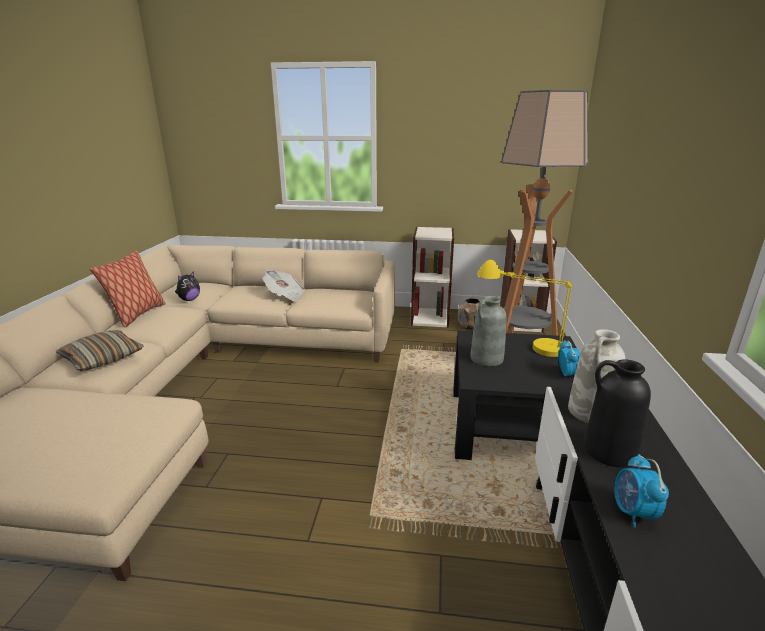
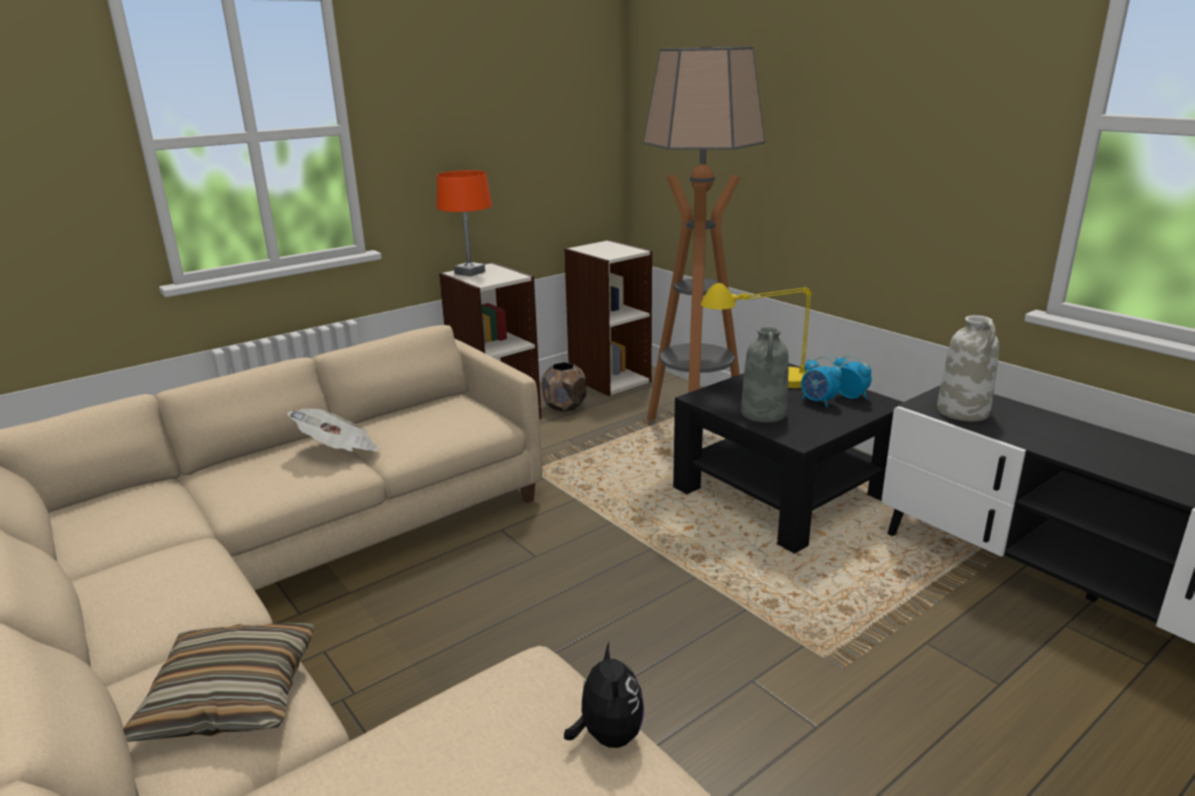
camera: 45 degrees left, 0 degrees up
pillow [90,250,166,327] -> none
plush toy [175,271,200,301] -> plush toy moved to [564,642,644,748]
black vase [584,359,651,468] -> none
alarm clock [614,454,669,528] -> alarm clock moved to [801,356,842,407]
none -> orange table lamp [437,170,492,277]

